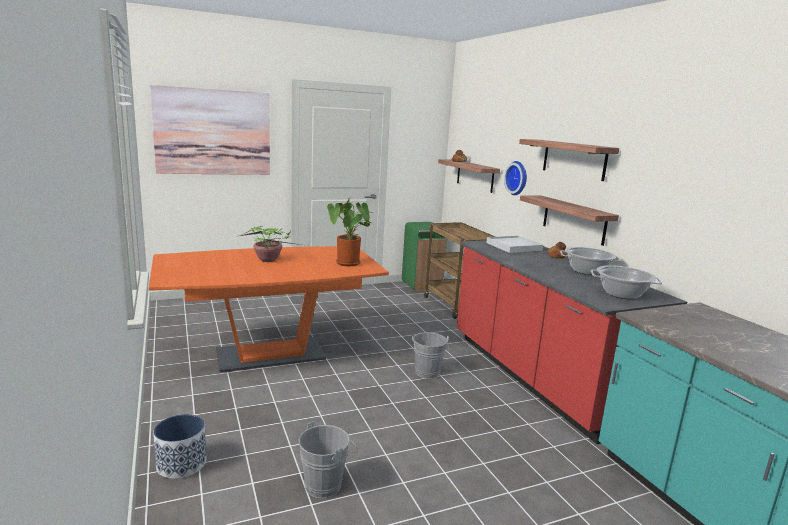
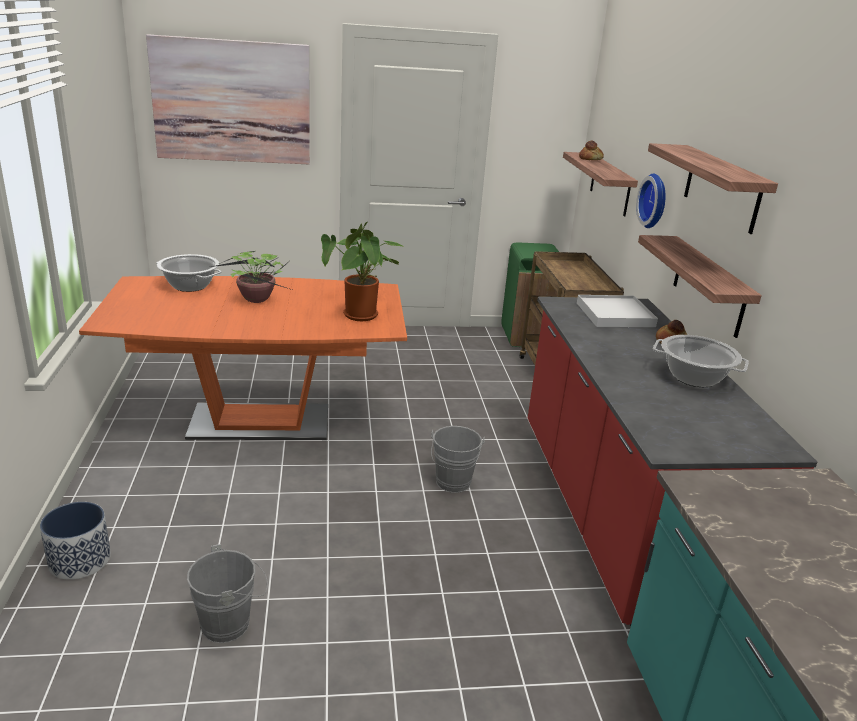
camera: 15 degrees right, 10 degrees up
cooking pot [591,265,662,299] -> cooking pot moved to [156,254,222,292]

